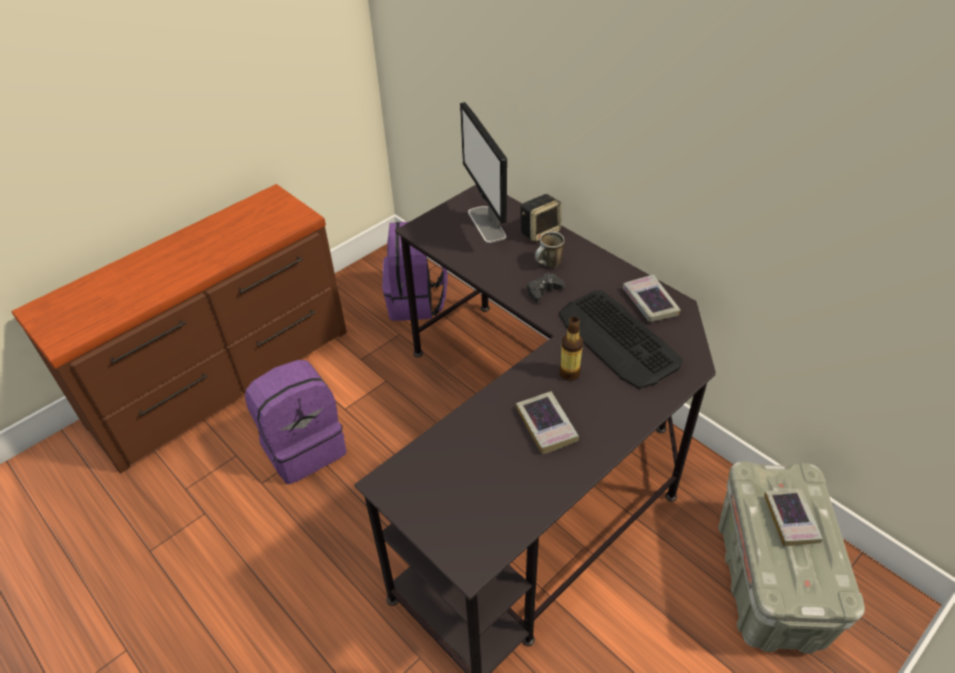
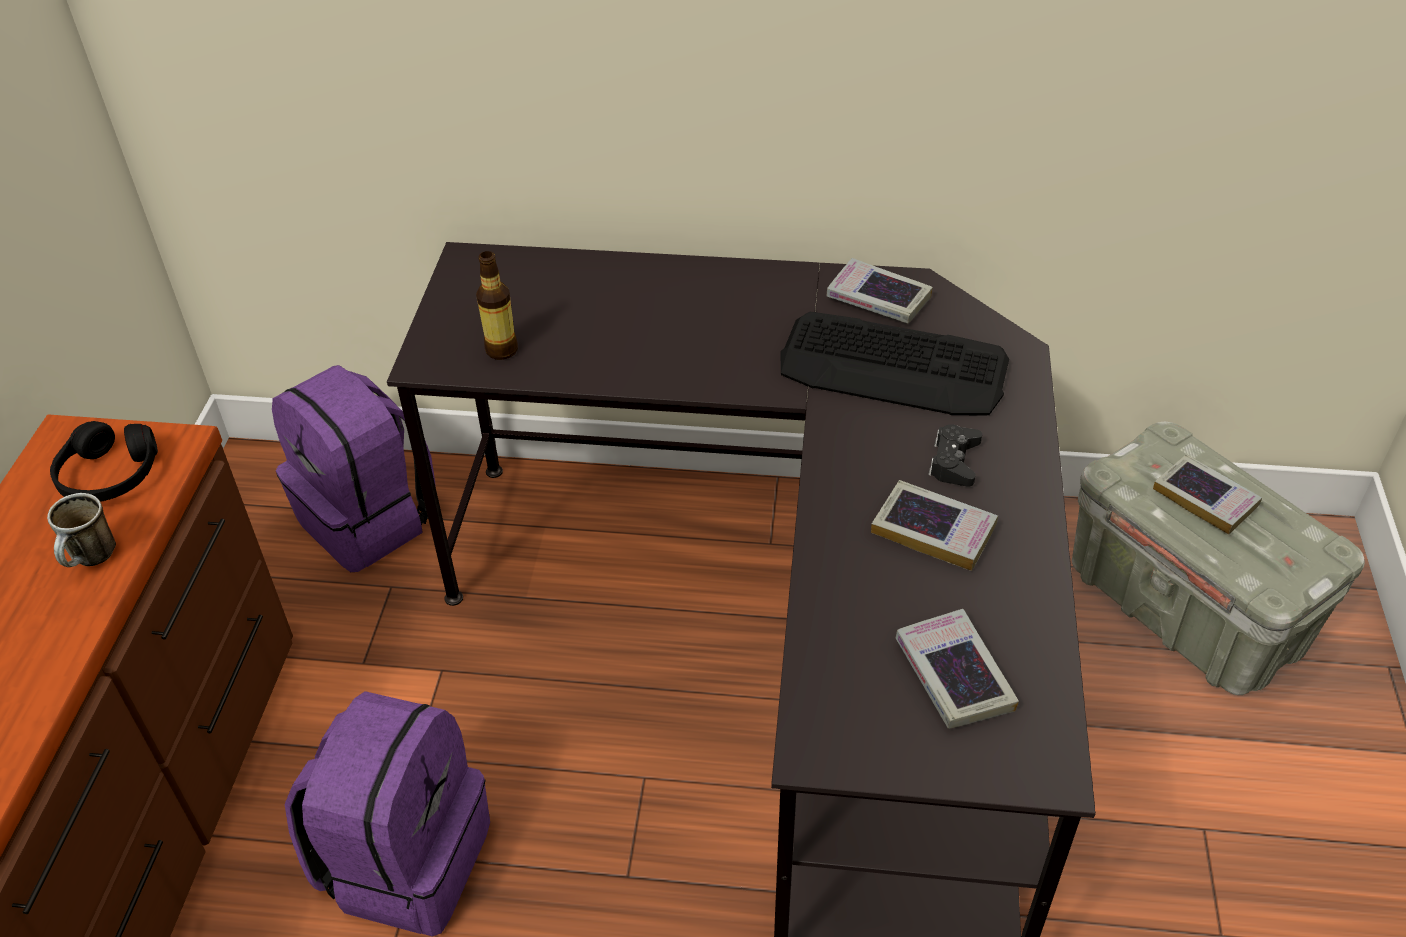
camera: 40 degrees left, 0 degrees up
monitor [460,102,507,243] -> none
speaker [520,194,561,242] -> none
black game controller [527,273,565,302] -> black game controller moved to [928,424,982,487]
mug [535,231,565,268] -> mug moved to [47,493,116,567]
bottle [559,317,583,381] -> bottle moved to [476,251,518,360]
none -> black headphones [50,421,158,502]
none -> book [896,609,1019,729]

